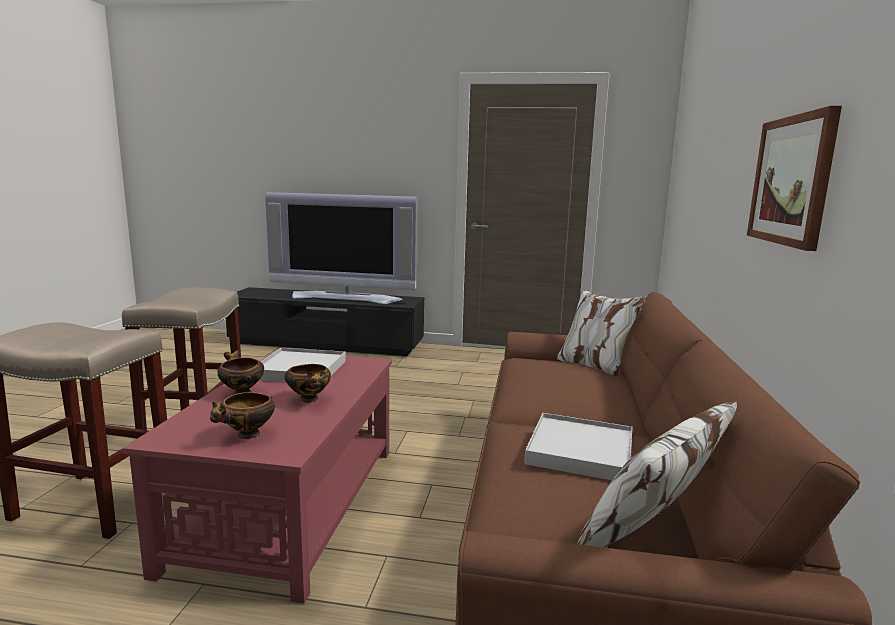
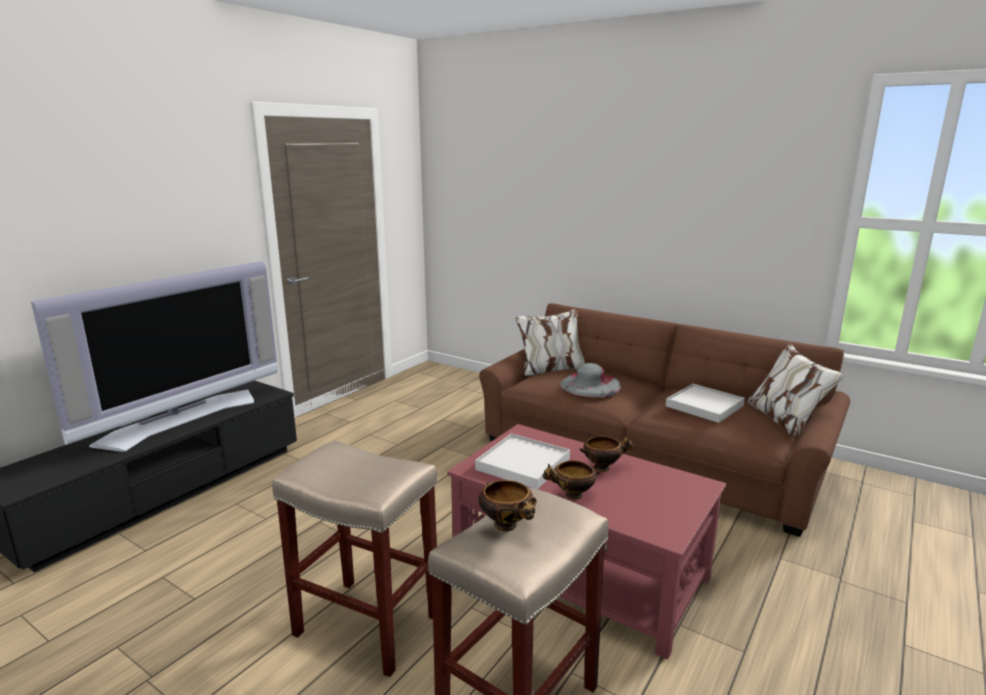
camera: 65 degrees left, 5 degrees up
bowl [210,392,275,439] -> bowl moved to [478,480,537,531]
picture [747,106,842,251] -> none
none -> grey hat [560,363,621,397]

